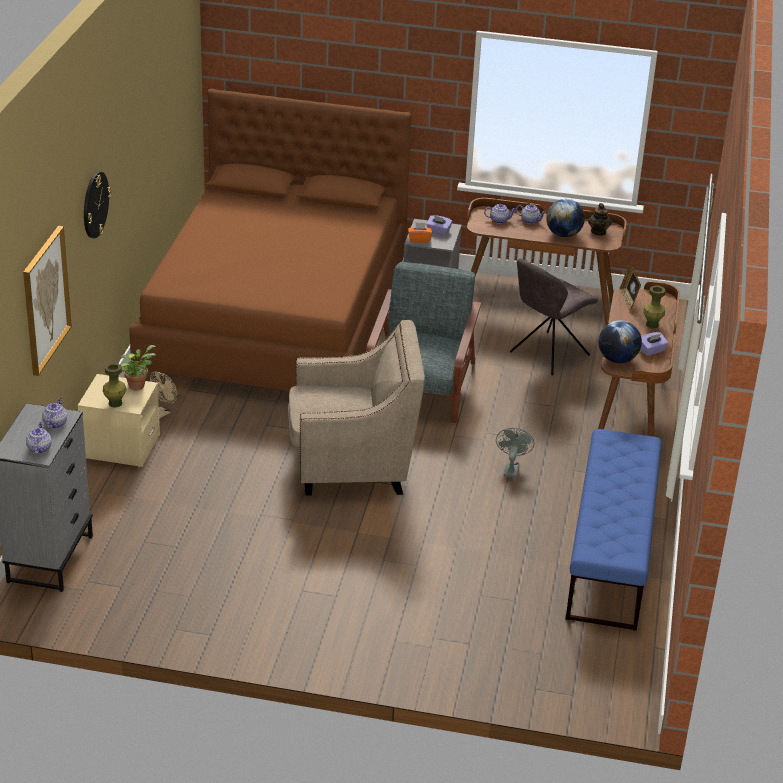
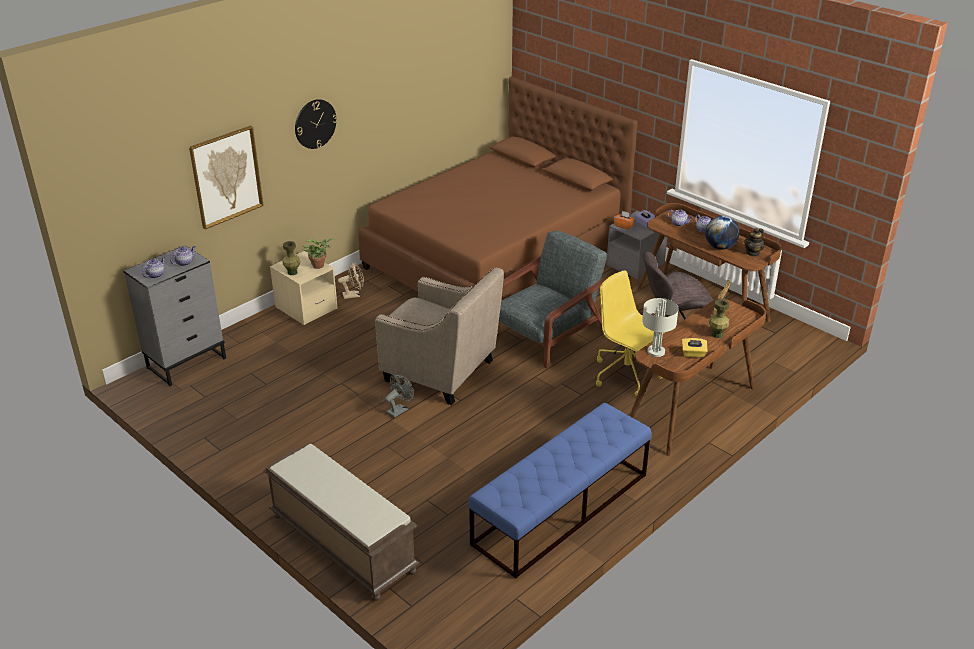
camera: 35 degrees right, 0 degrees up
grey fan [496,428,534,478] -> grey fan moved to [385,374,414,418]
globe [598,320,642,363] -> grey table lamp [642,298,679,357]
purple tissue box [640,332,669,356] -> yellow tissue box [682,338,707,358]
none -> brown bench [263,444,420,601]
none -> yellow office chair [596,270,665,397]

